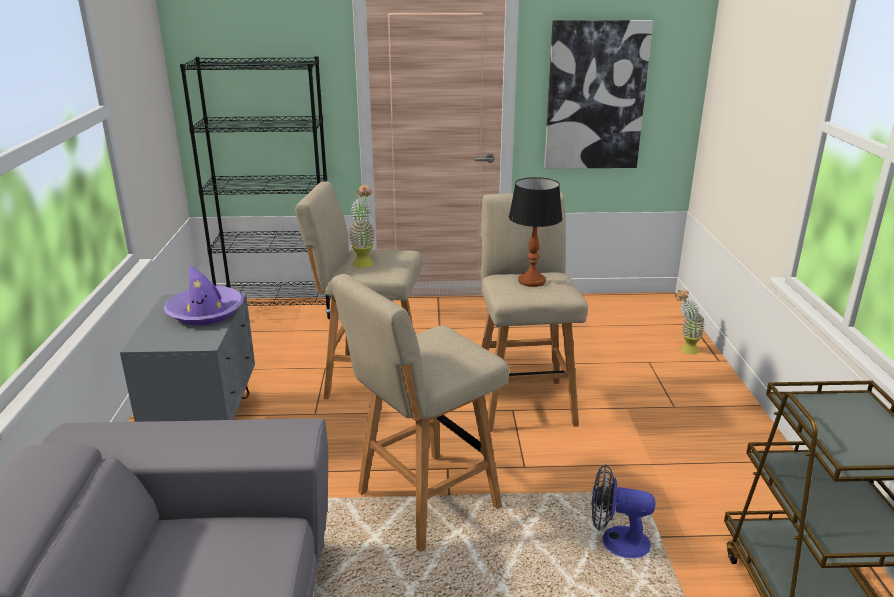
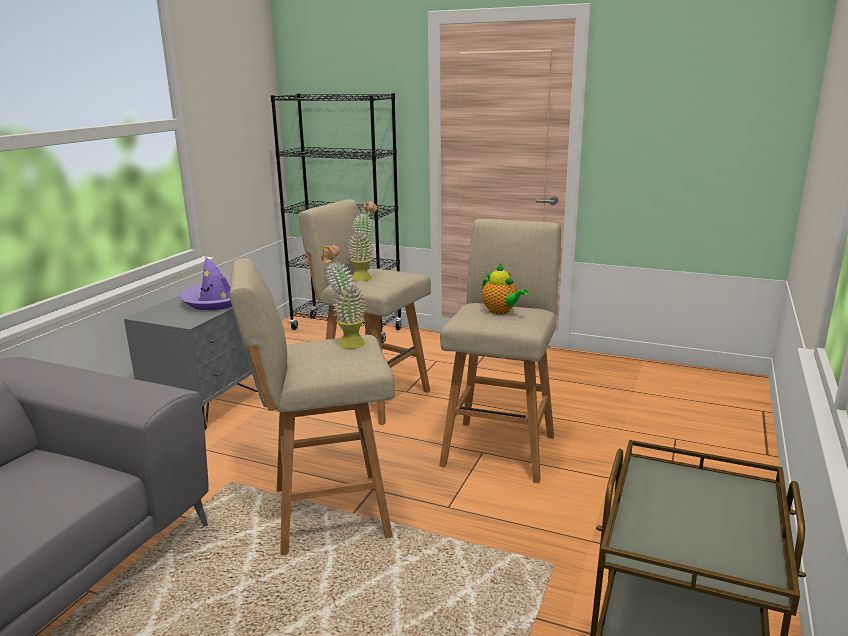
camera: 25 degrees right, 5 degrees down
table lamp [509,177,563,287] -> teapot [482,264,528,314]
picture [544,20,653,169] -> none
fan [591,464,656,558] -> none
potted plant [675,290,705,354] -> potted plant moved to [321,245,367,349]

